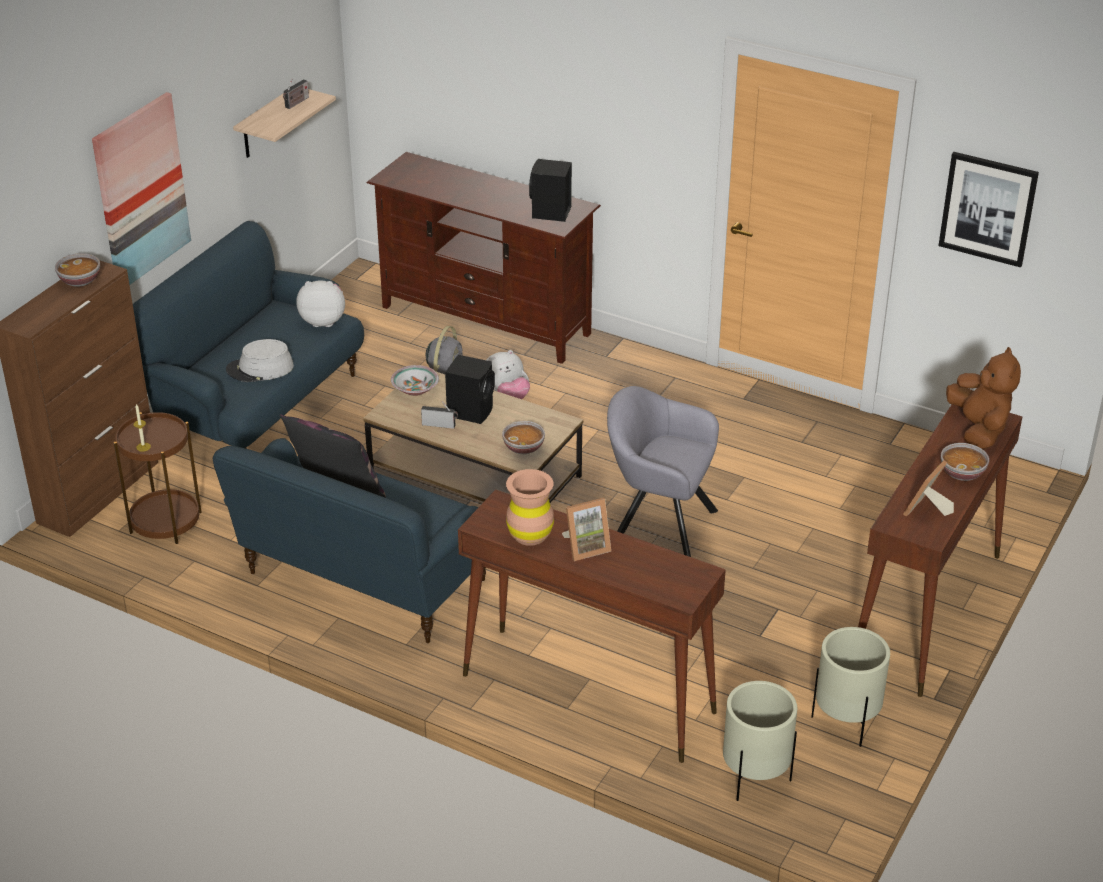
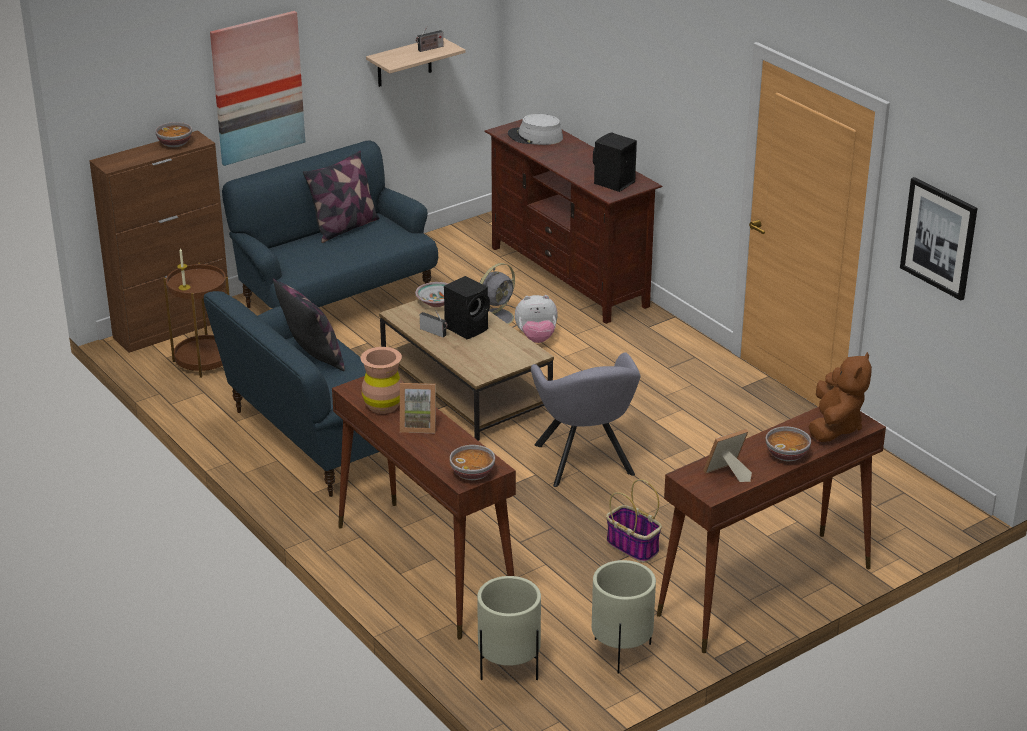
camera: 25 degrees right, 5 degrees down
grey hat [226,339,294,382] -> grey hat moved to [508,114,563,145]
plush toy [296,280,345,327] -> none
bowl [502,421,545,455] -> bowl moved to [449,445,495,480]
grey armchair [607,386,719,557] -> grey armchair turned 150 degrees counterclockwise [531,352,640,487]
none -> pillow [303,151,379,243]
none -> basket [606,479,662,563]

